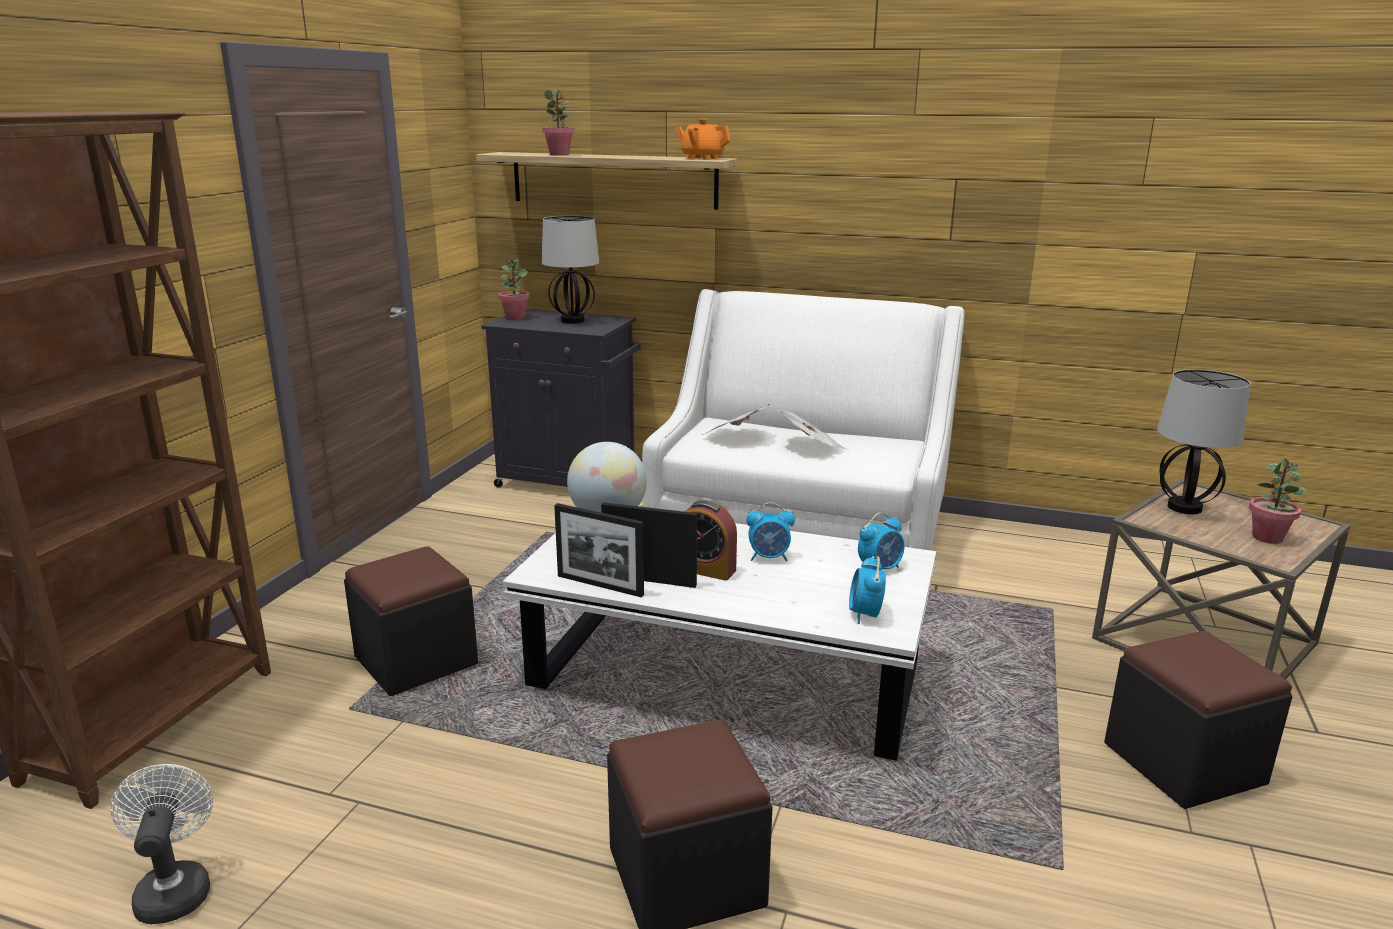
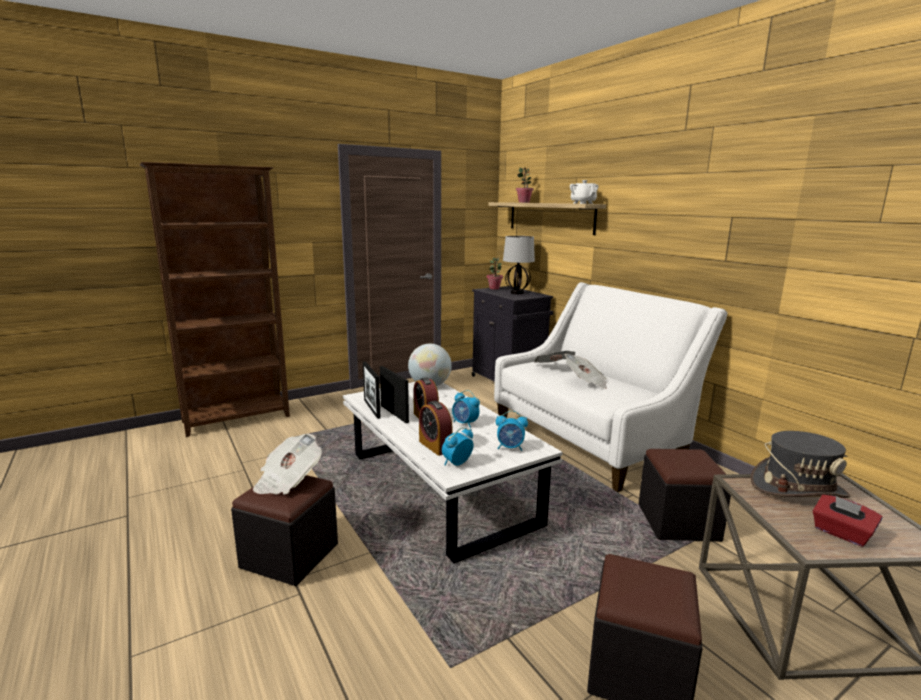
camera: 40 degrees right, 5 degrees down
white fan [110,764,213,924] -> none
black ottoman [344,546,478,696] -> black ottoman moved to [639,449,731,542]
orange teapot [675,119,731,160] -> white teapot [570,180,599,204]
table lamp [1157,369,1251,514] -> grey hat [750,431,850,498]
potted plant [1249,459,1306,544] -> red tissue box [813,494,882,547]
none -> newspaper [253,434,322,495]
none -> alarm clock [419,401,452,456]

